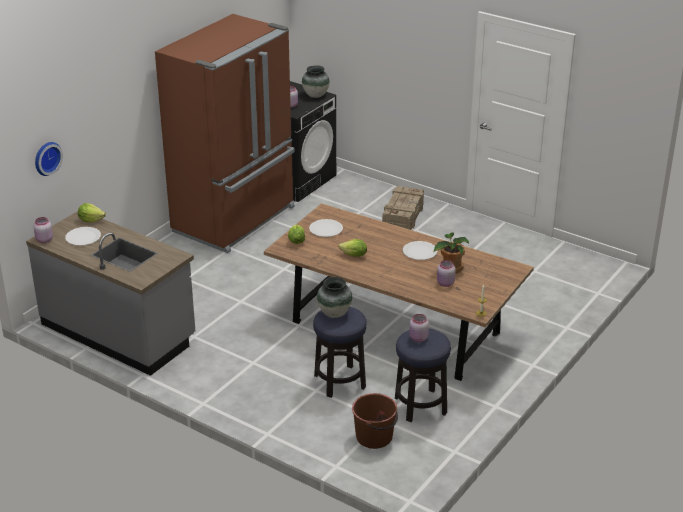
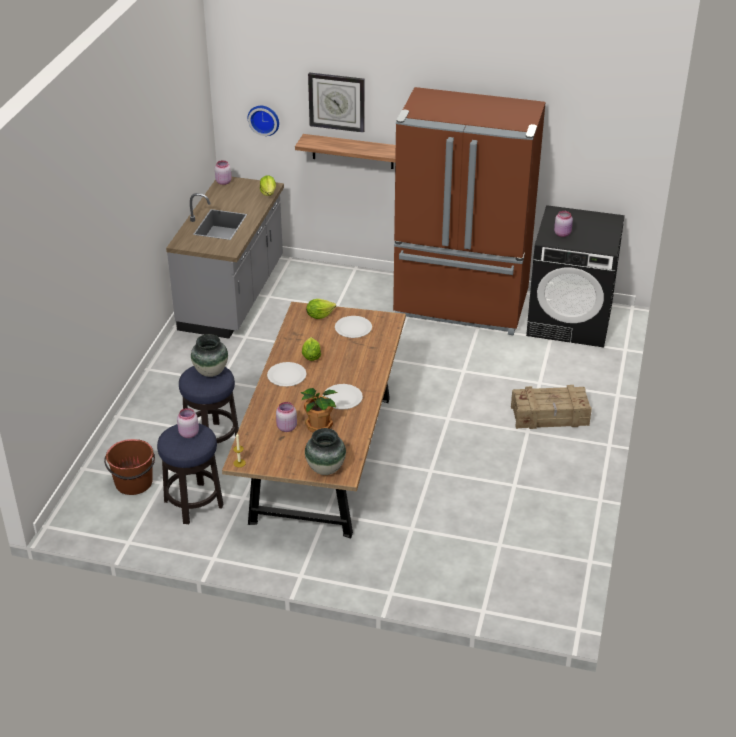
camera: 70 degrees right, 5 degrees up
white plate [65,227,101,246] -> white plate moved to [267,362,307,387]
vase [302,65,330,98] -> vase moved to [305,428,346,475]
none -> shelf [295,134,396,169]
none -> wall clock [308,73,365,133]

